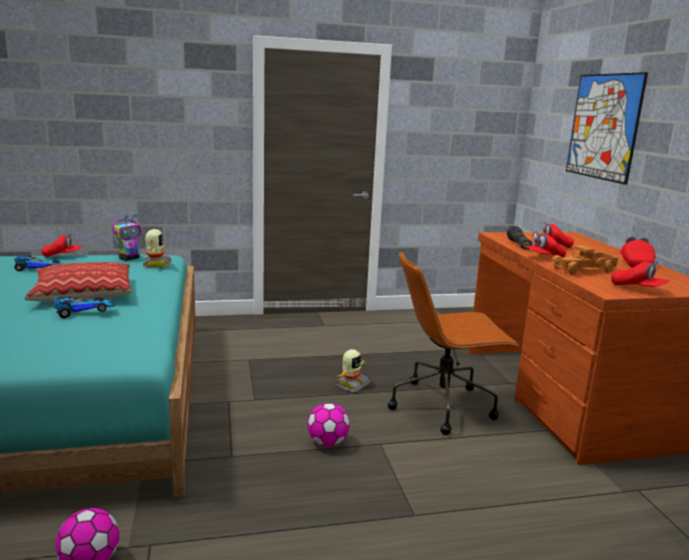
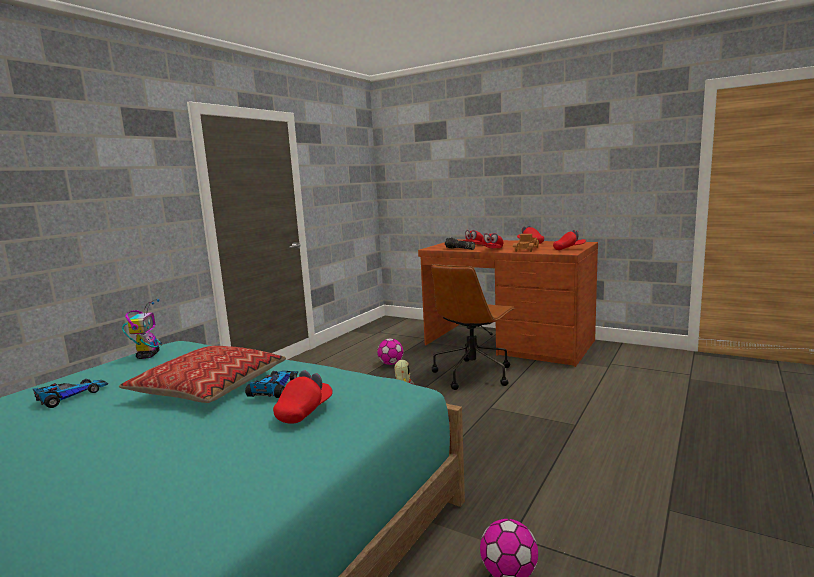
camera: 45 degrees left, 5 degrees down
red cap [41,233,83,257] -> red cap moved to [273,370,333,424]
toy robot [143,229,172,268] -> none
football [307,403,350,446] -> football moved to [377,339,403,365]
picture [566,72,648,185] -> none

